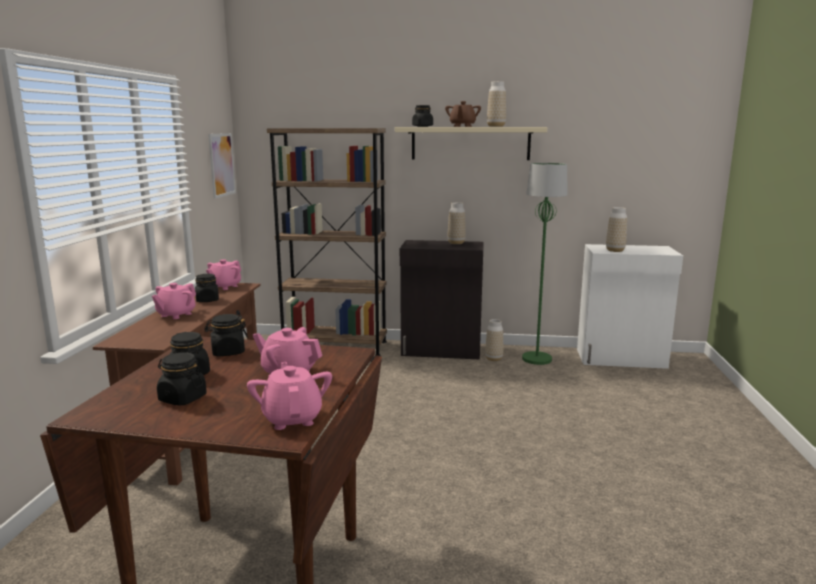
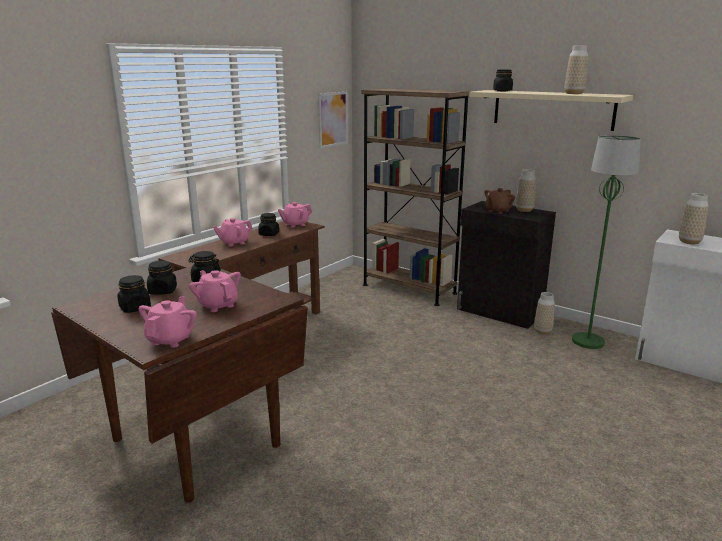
camera: 30 degrees right, 5 degrees up
brown teapot [445,101,481,127] -> brown teapot moved to [485,188,515,214]

